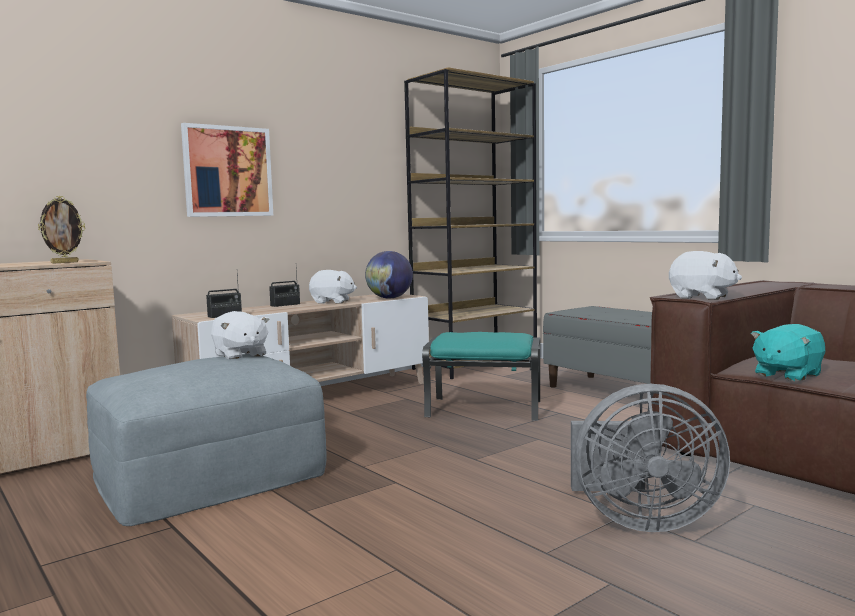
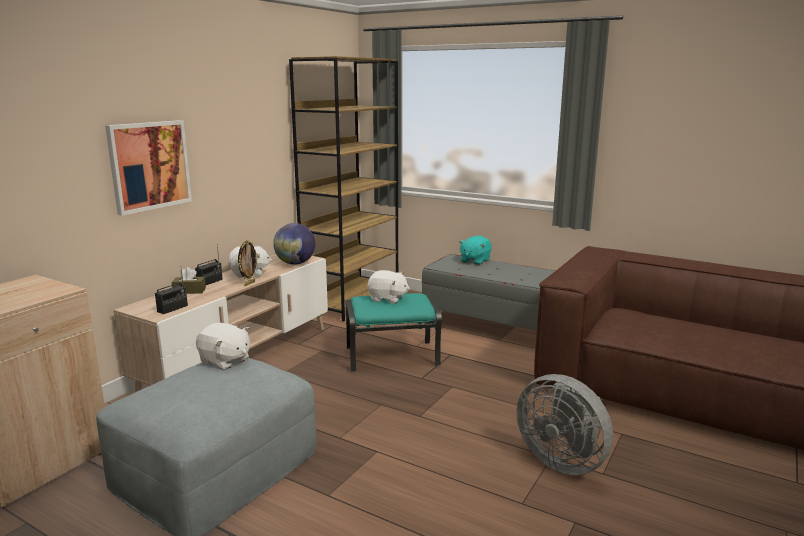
camera: 20 degrees left, 10 degrees up
picture frame [38,196,86,264] -> picture frame moved to [238,240,258,286]
grey fan [571,384,730,532] -> grey fan turned 60 degrees clockwise [517,374,613,475]
white plush toy [669,251,742,300] -> white plush toy moved to [367,270,410,303]
turquoise plush toy [751,324,826,381] -> turquoise plush toy moved to [459,236,492,265]
none -> brown tissue box [172,267,206,294]

